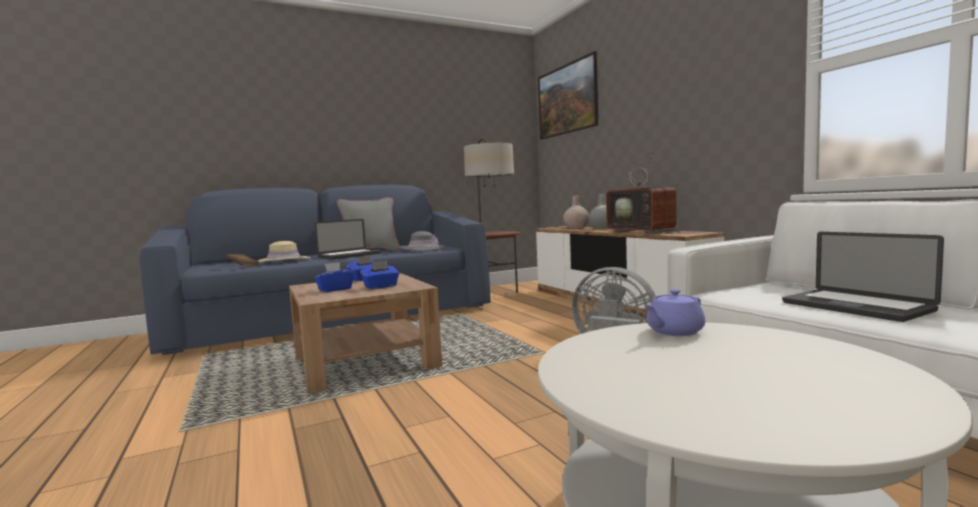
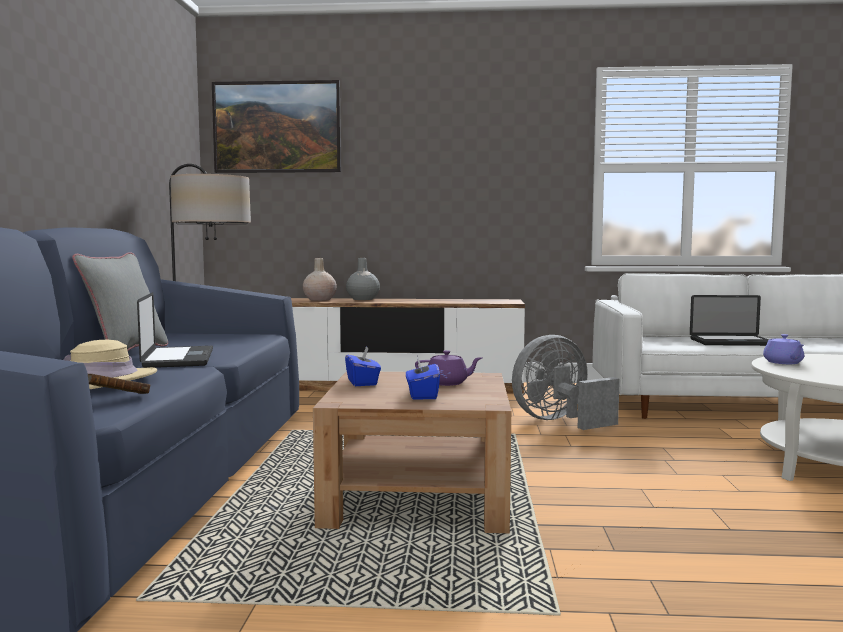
camera: 60 degrees left, 0 degrees up
blue tissue box [360,261,399,289] -> purple teapot [415,350,482,386]
grey hat [399,231,445,251] -> none
television [606,152,681,234] -> none

